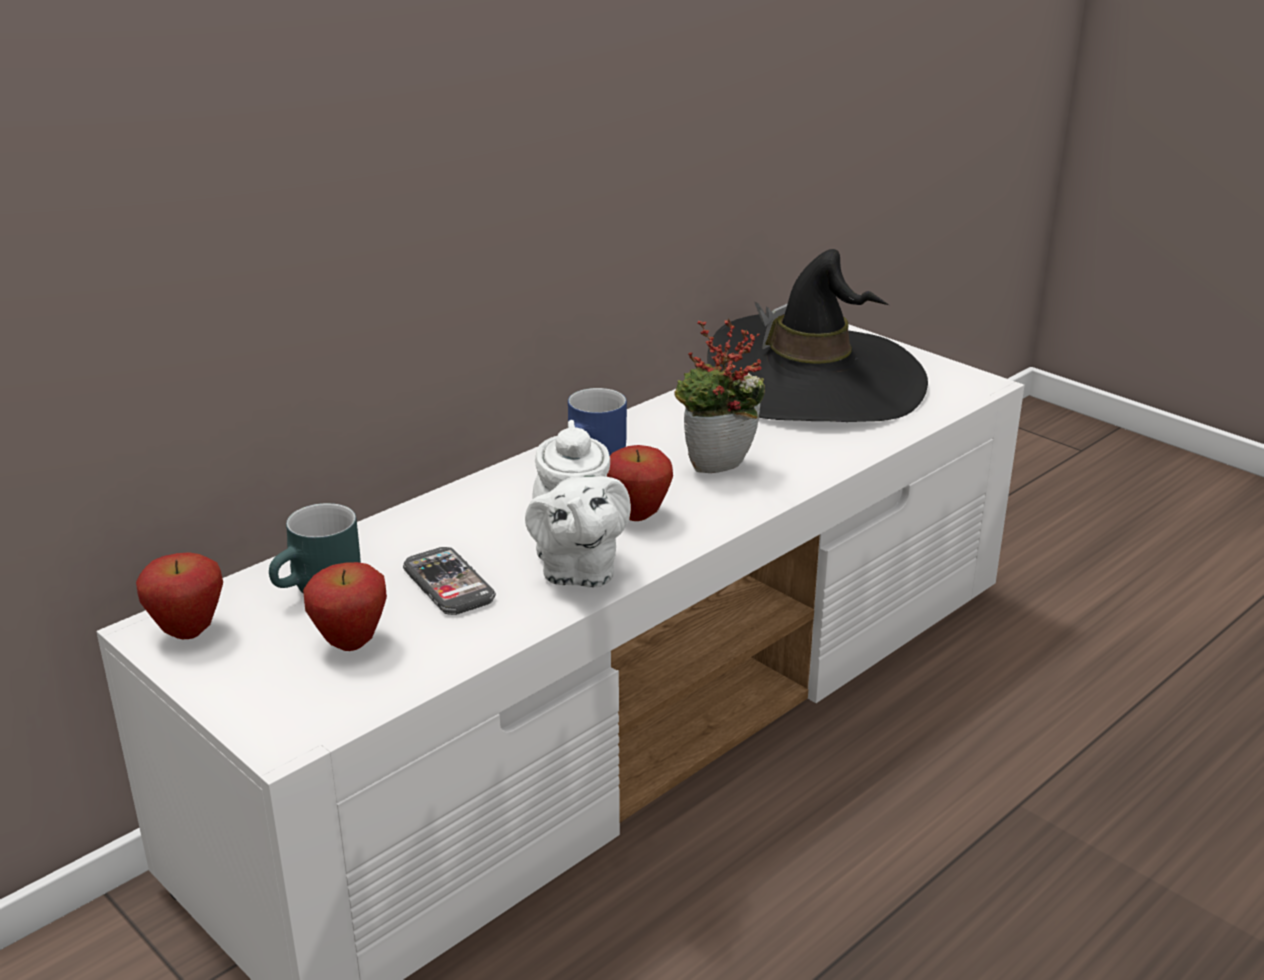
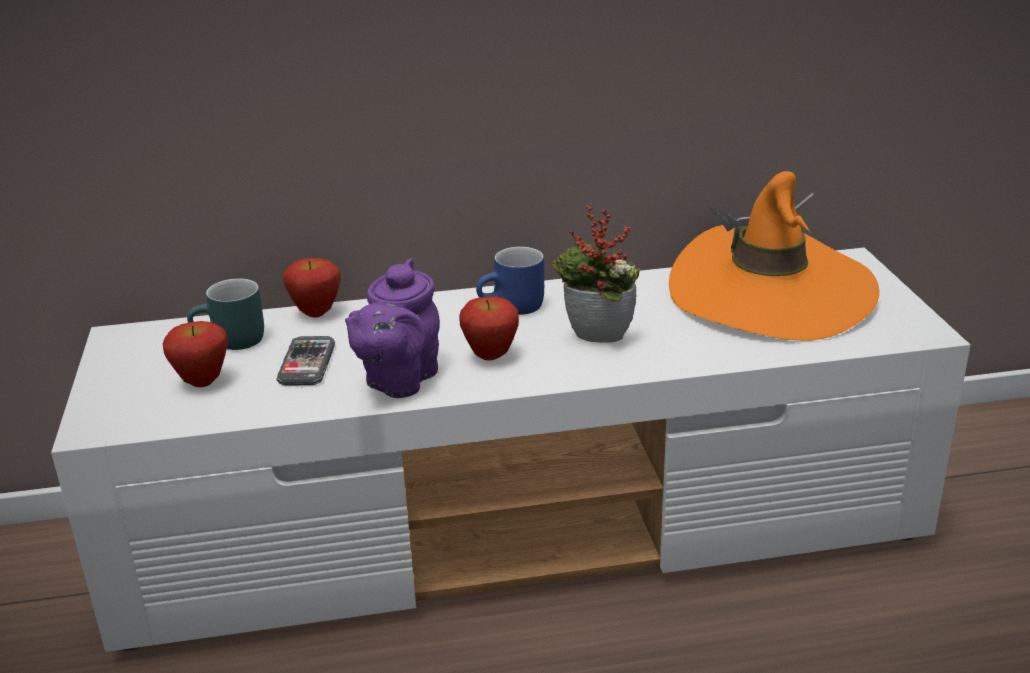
camera: 35 degrees right, 0 degrees up
apple [136,552,223,639] -> apple moved to [283,258,341,318]
white teapot [525,420,631,587] -> purple teapot [345,259,440,398]
black hat [707,249,928,422] -> orange hat [669,171,880,341]

